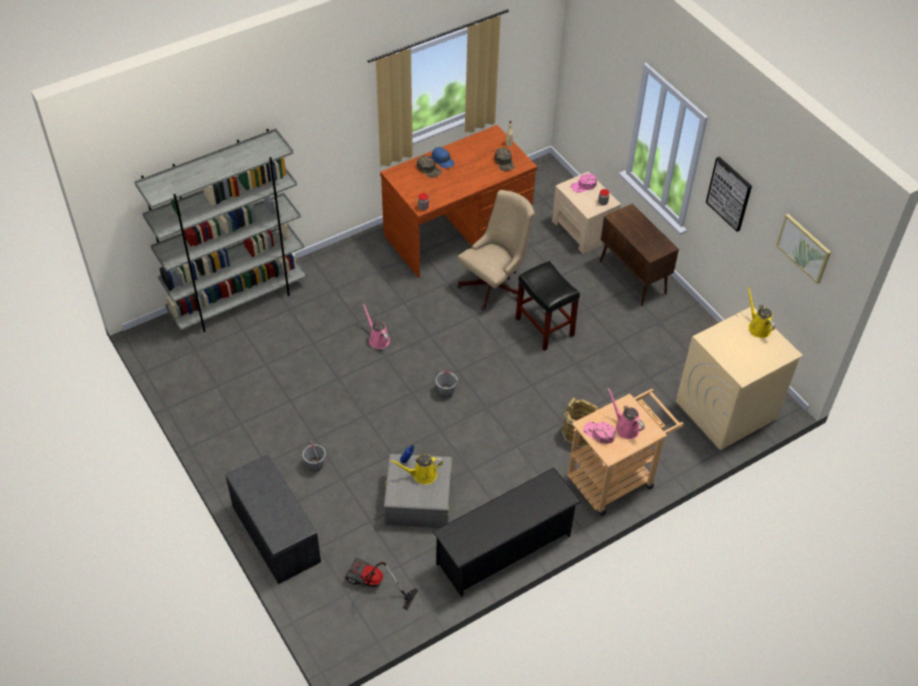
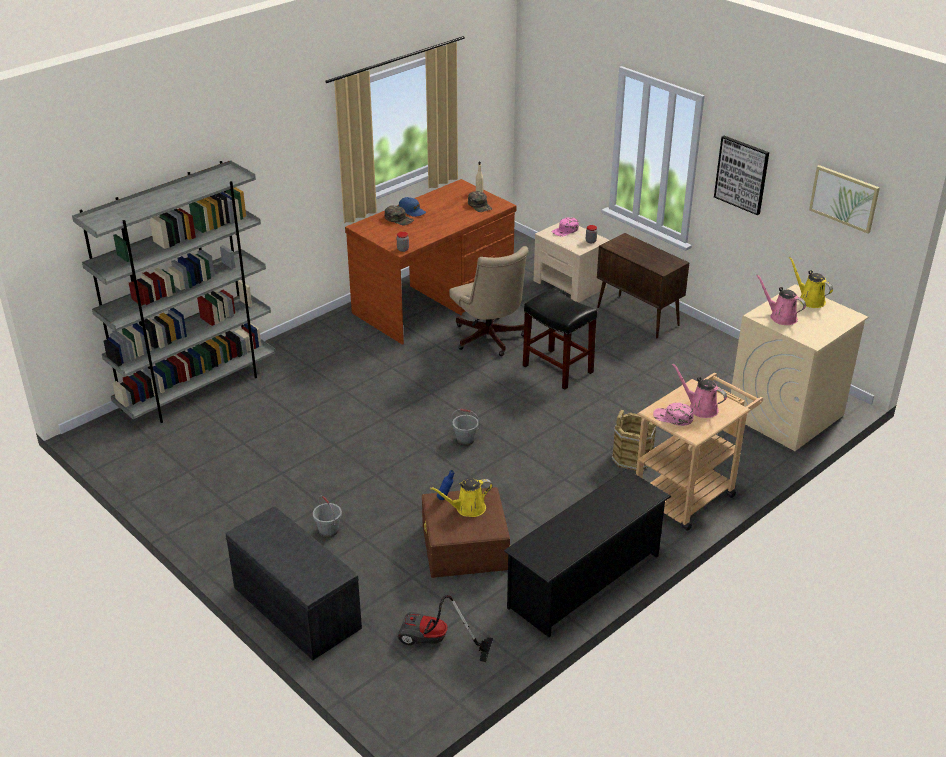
camera: 10 degrees left, 15 degrees down
pink watering can [363,304,390,349] -> pink watering can moved to [756,274,806,325]
grey storage box [384,454,452,528] -> brown storage box [422,487,510,578]
beige office chair [457,190,535,310] -> beige office chair turned 120 degrees clockwise [449,246,529,356]

